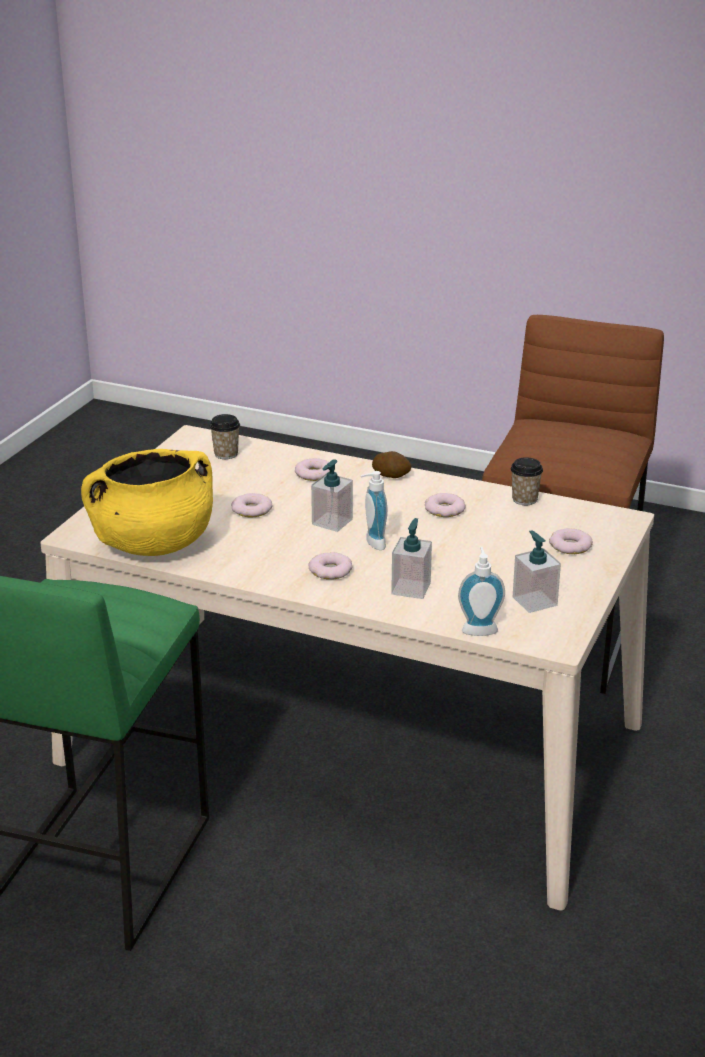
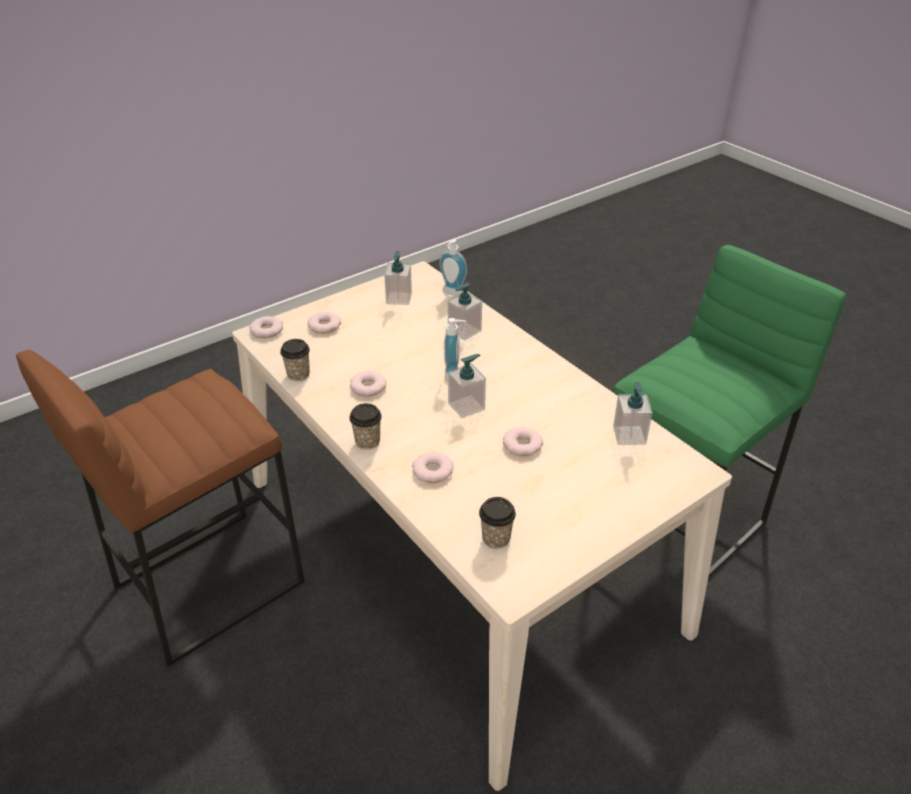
camera: 150 degrees left, 10 degrees up
yellow cooking pot [81,449,213,556] -> soap dispenser [613,382,653,445]
donut [308,552,352,580] -> donut moved to [249,316,283,338]
potato [372,451,411,478] -> cup [349,403,382,450]

